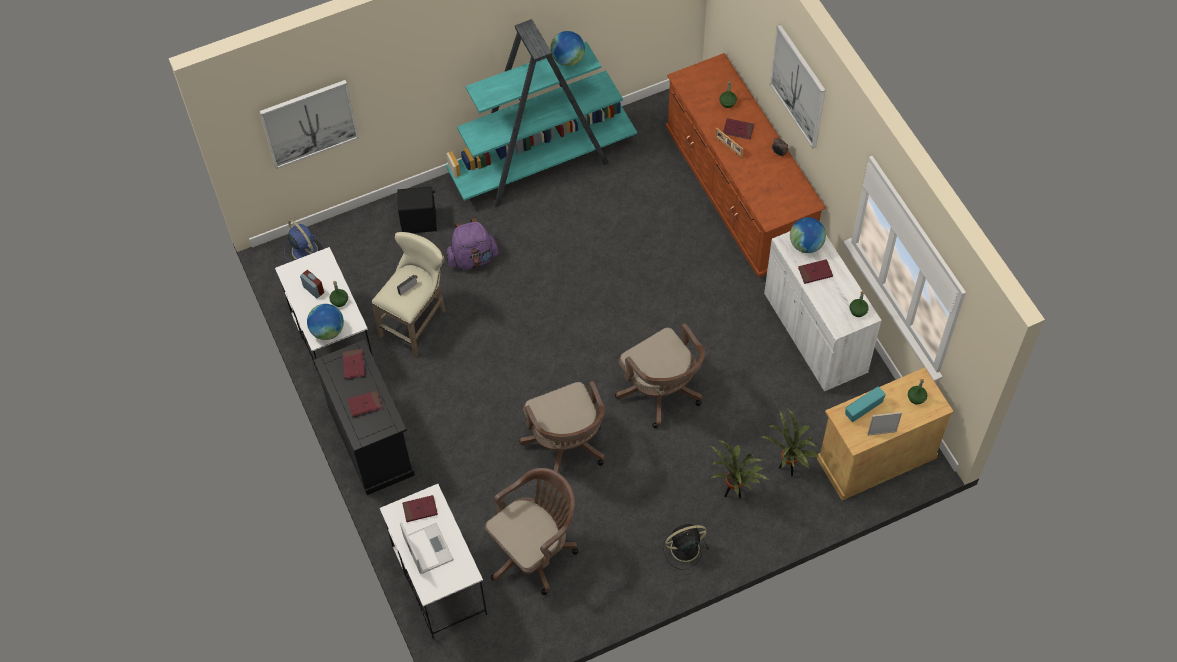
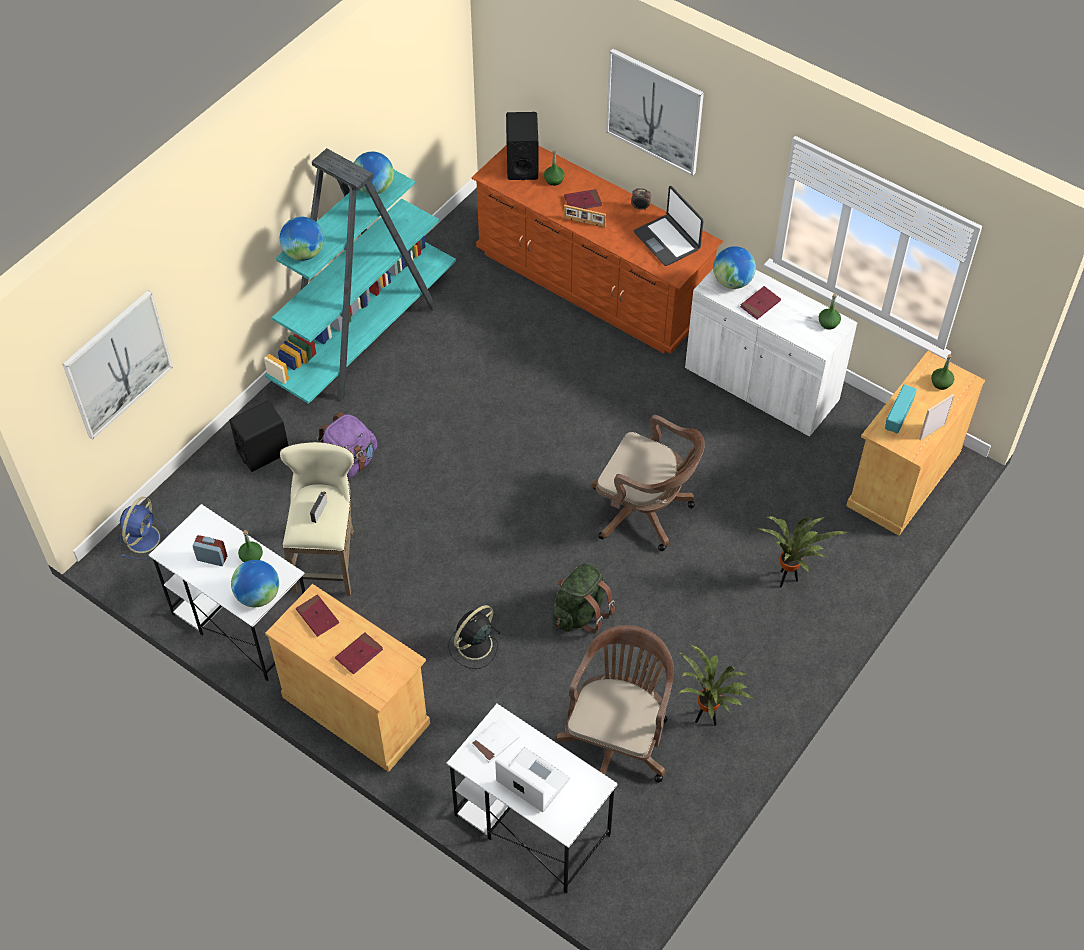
camera: 30 degrees left, 5 degrees down
blue fan [284,220,324,261] -> blue fan turned 90 degrees clockwise [120,497,169,559]
black cabinet [314,340,415,495] -> beige cabinet [265,584,430,772]
red book [402,495,438,522] -> white book [471,718,520,763]
brown office chair [519,381,605,472] -> green backpack [553,563,615,634]
black fan [663,524,709,570] -> black fan moved to [448,605,501,669]
potted plant [761,409,819,477] -> potted plant moved to [678,645,754,726]
none -> globe [280,217,324,261]
none -> black speaker [506,112,538,180]
none -> laptop [634,186,703,266]

